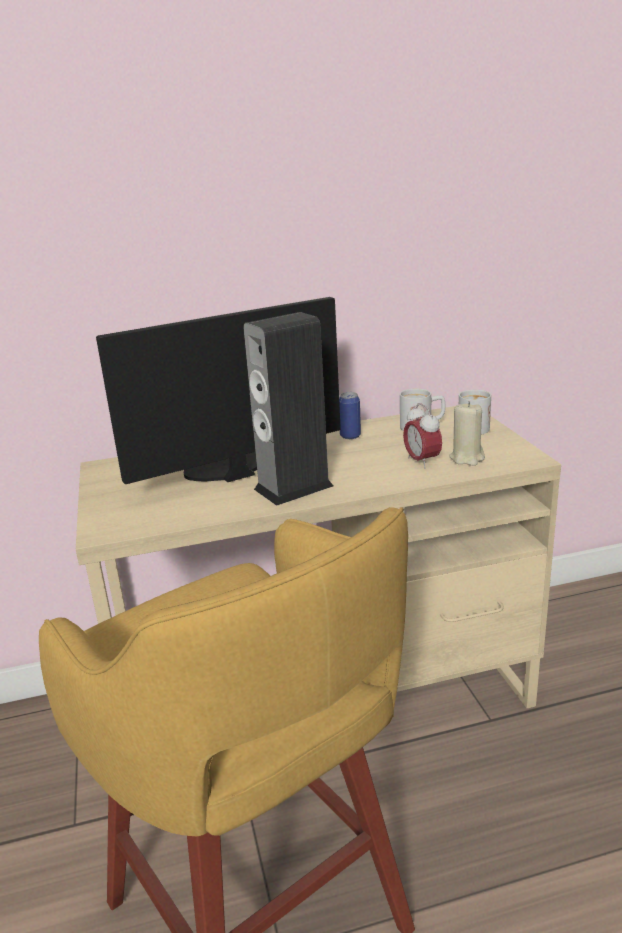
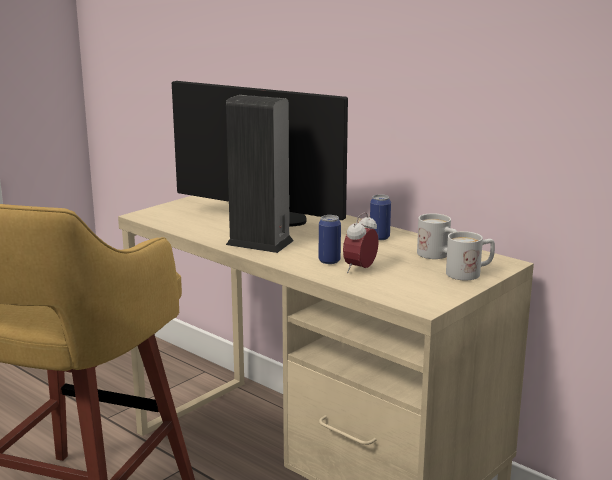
camera: 55 degrees right, 5 degrees down
beige candle [449,401,485,466] -> none
none -> can [319,215,341,264]

